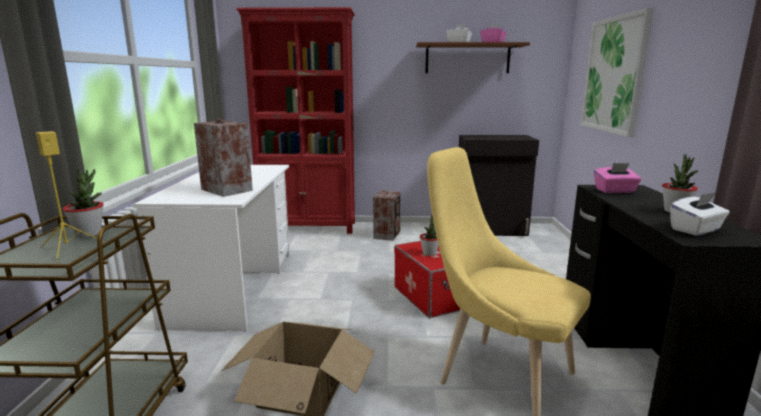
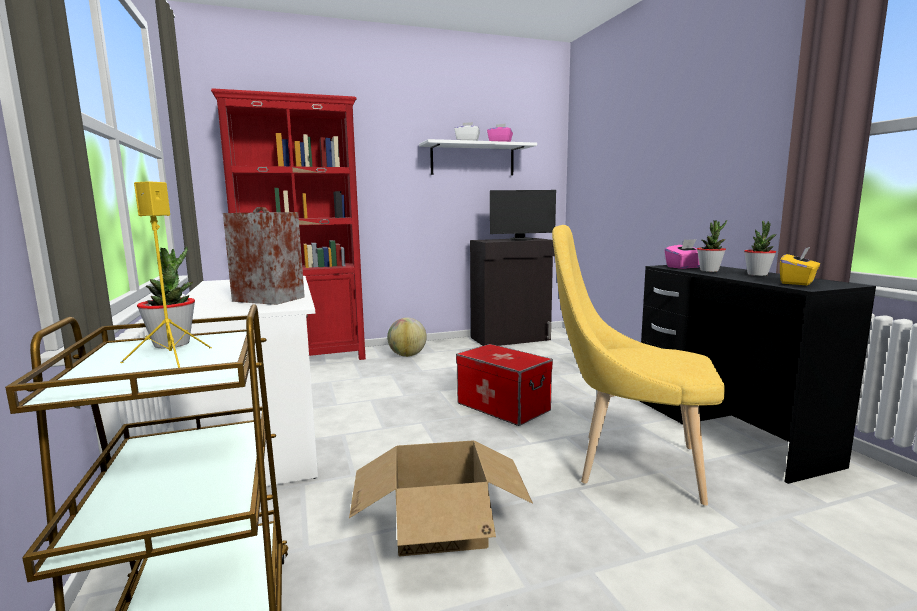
camera: 20 degrees left, 5 degrees down
speaker [373,190,401,241] -> globe [387,318,427,357]
brown shelf [416,42,530,73] -> white shelf [419,139,537,175]
potted plant [420,215,438,256] -> potted plant moved to [697,220,727,272]
picture [580,8,654,137] -> none
white tissue box [670,192,730,236] -> yellow tissue box [780,247,820,285]
none -> monitor [490,190,556,240]

